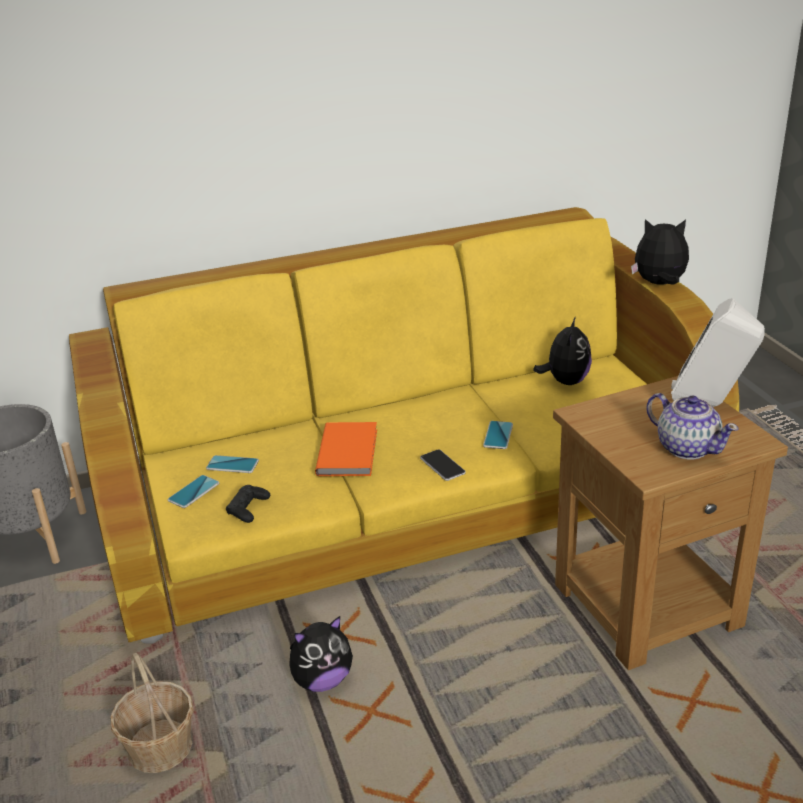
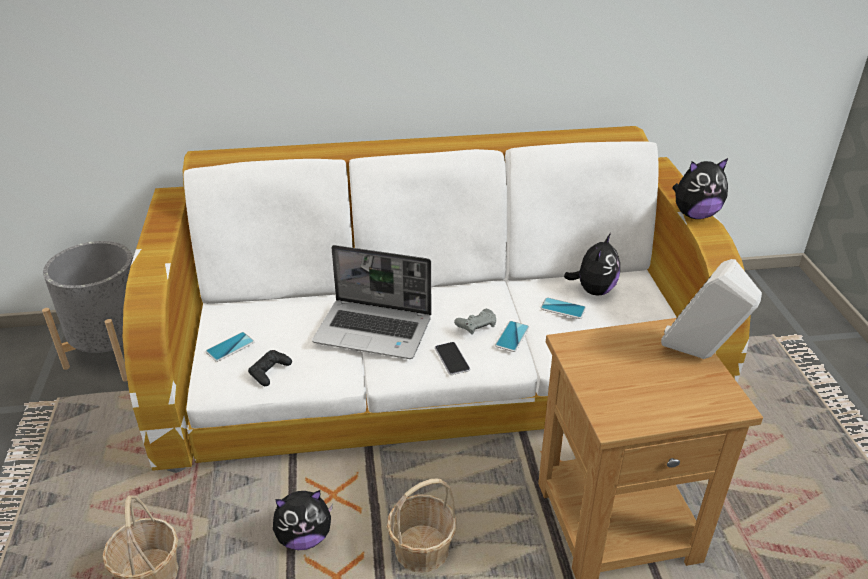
camera: 10 degrees right, 5 degrees up
yellow sofa [69,207,739,644] -> white sofa [123,126,751,473]
phone [206,455,259,473] -> phone moved to [540,297,586,319]
orange book [315,422,377,476] -> laptop [312,245,431,359]
plush toy [631,219,689,285] -> plush toy turned 150 degrees clockwise [673,158,728,219]
teapot [646,393,739,459] -> none
none -> basket [387,478,457,573]
none -> grey game controller [454,309,496,335]

